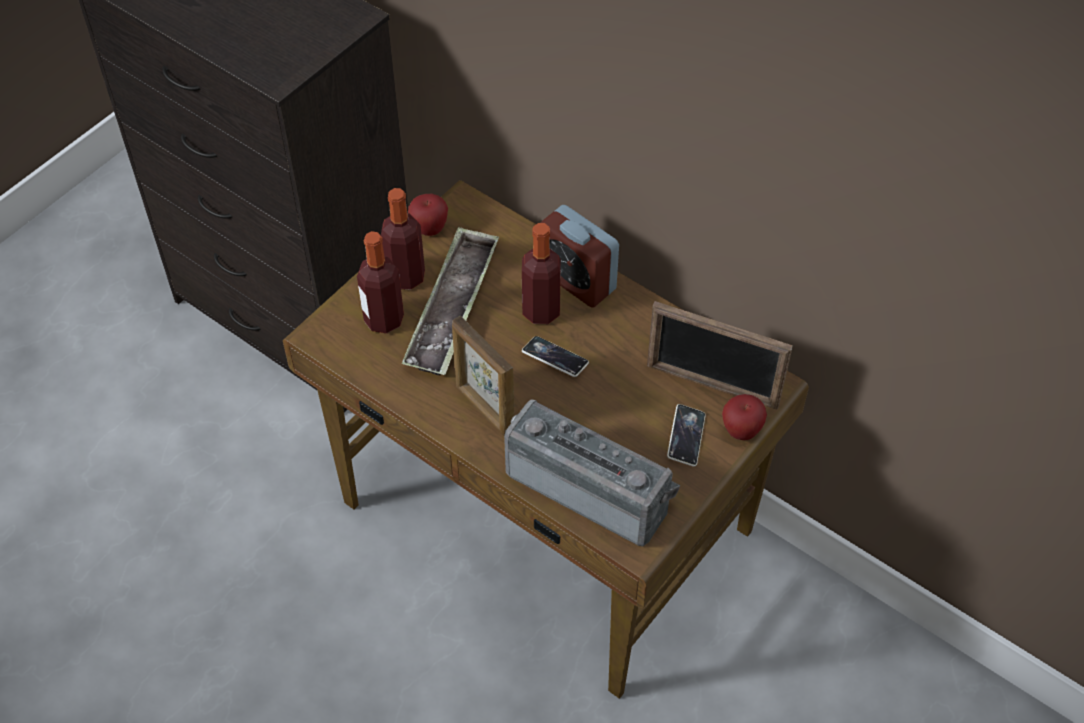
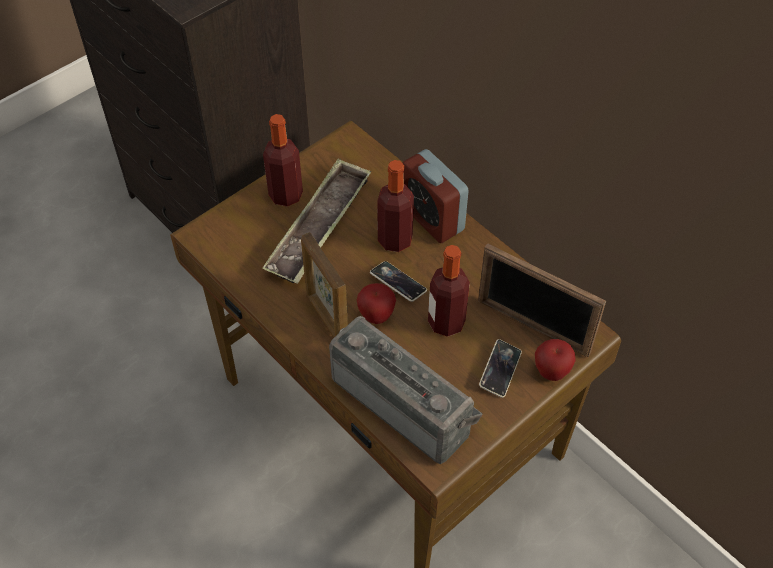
camera: 10 degrees right, 0 degrees up
bottle [357,231,404,333] -> bottle moved to [428,245,470,337]
apple [408,194,448,236] -> apple moved to [357,283,396,324]

